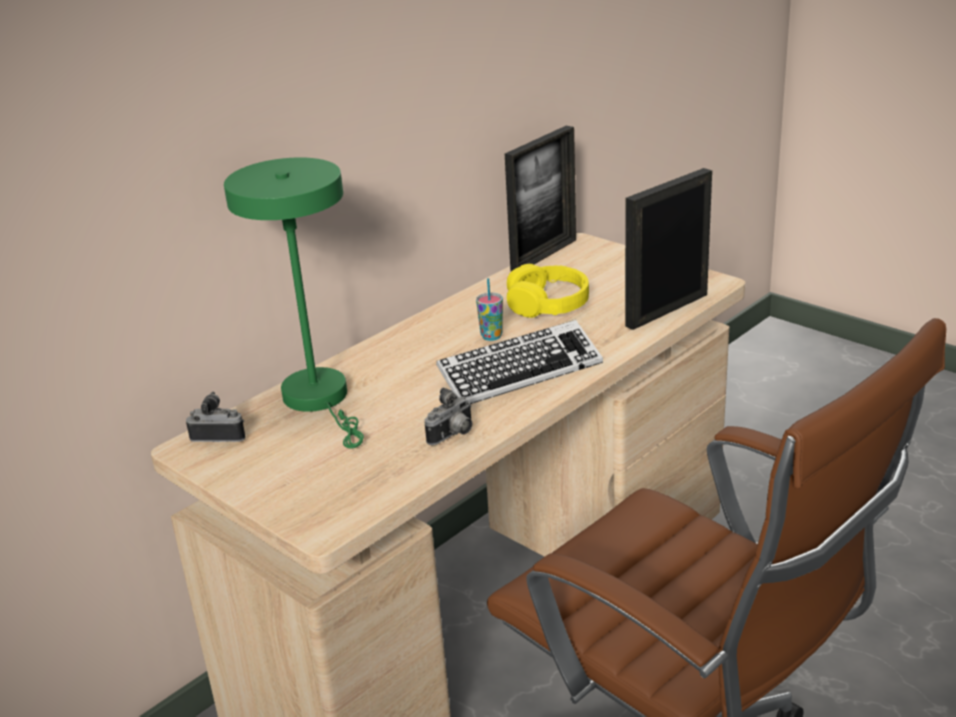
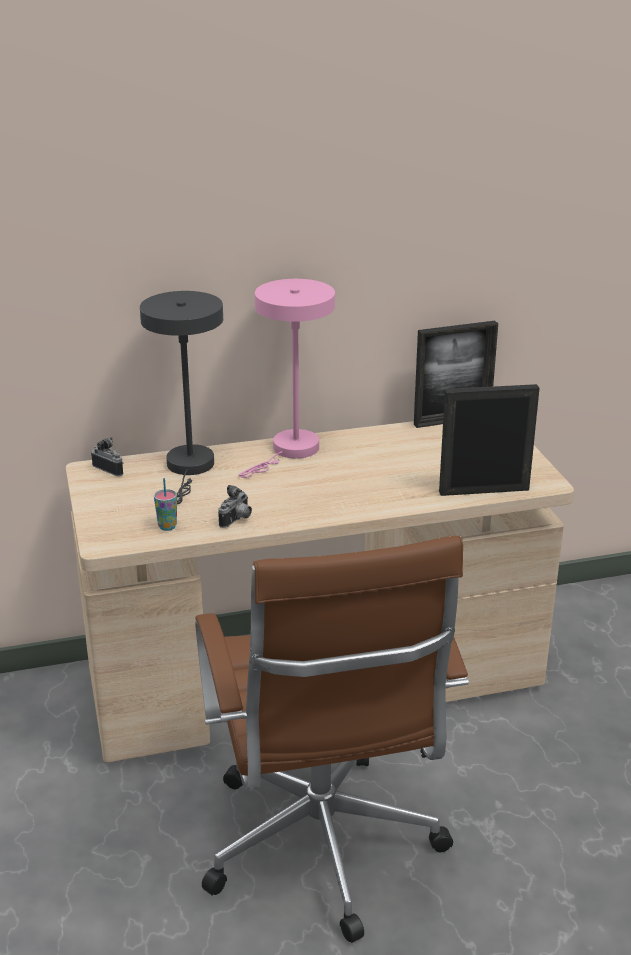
camera: 30 degrees right, 0 degrees up
green table lamp [224,157,364,449] -> grey table lamp [140,291,223,504]
camera [425,387,472,445] -> camera turned 45 degrees counterclockwise [218,485,252,528]
keyboard [436,320,603,404] -> none
cup [476,278,503,341] -> cup moved to [154,478,177,531]
yellow headphones [507,264,589,318] -> none
none -> pink table lamp [238,279,335,478]

